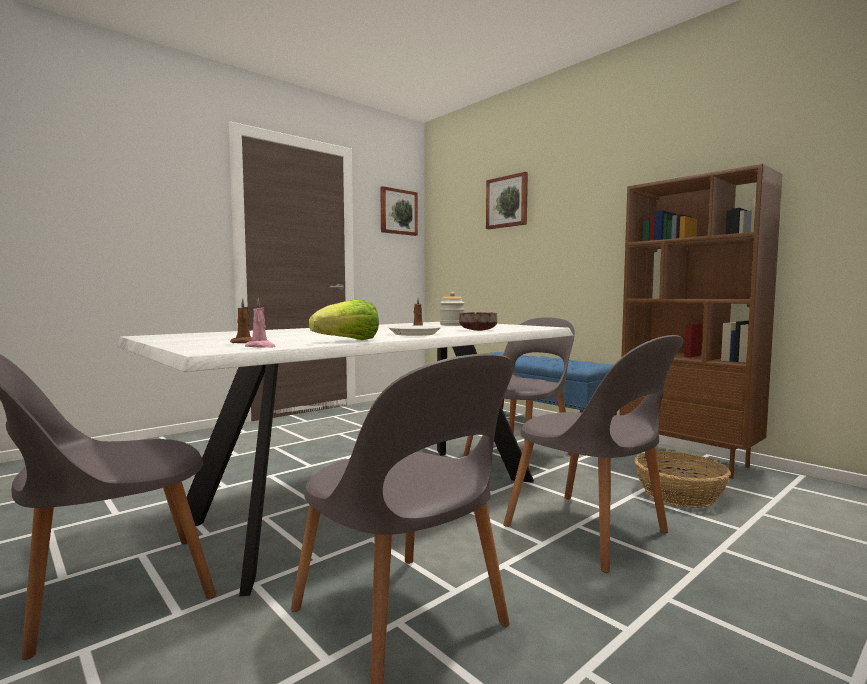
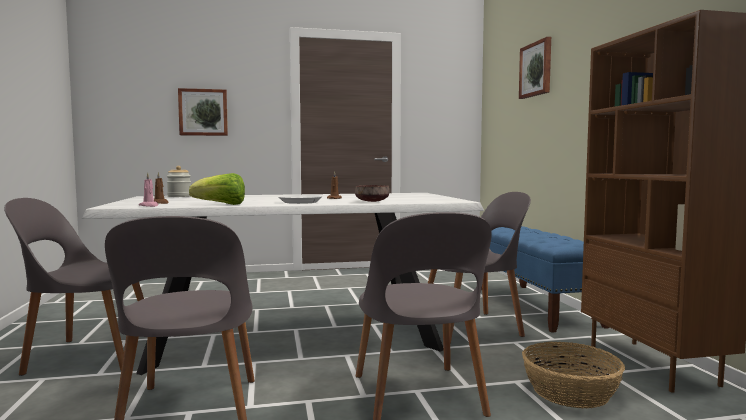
camera: 30 degrees right, 0 degrees up
picture [380,186,418,236] -> picture moved to [178,88,228,136]
jar [440,292,465,326] -> jar moved to [167,166,191,197]

